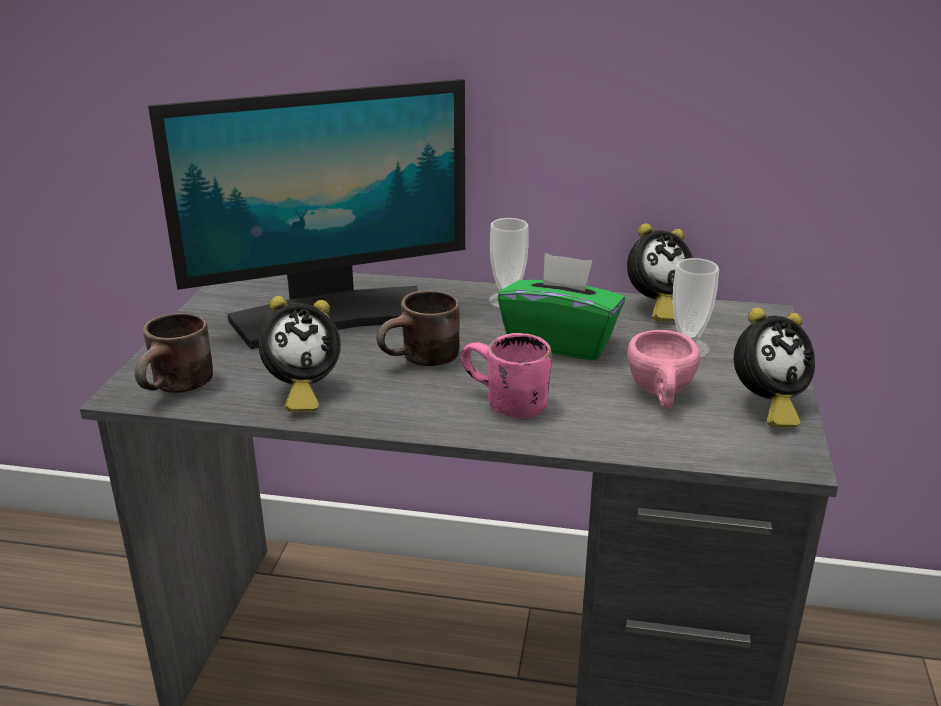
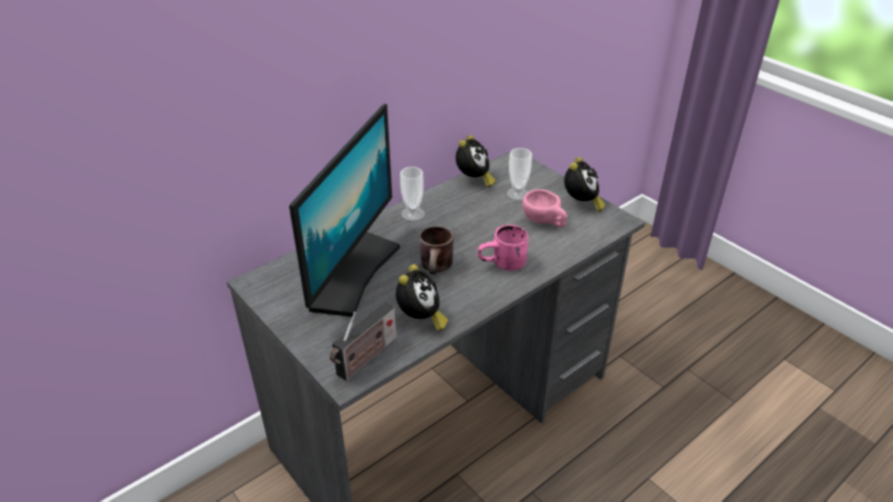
camera: 50 degrees left, 10 degrees up
brown mug [135,313,213,393] -> radio [330,302,397,381]
green tissue box [498,253,625,360] -> none

